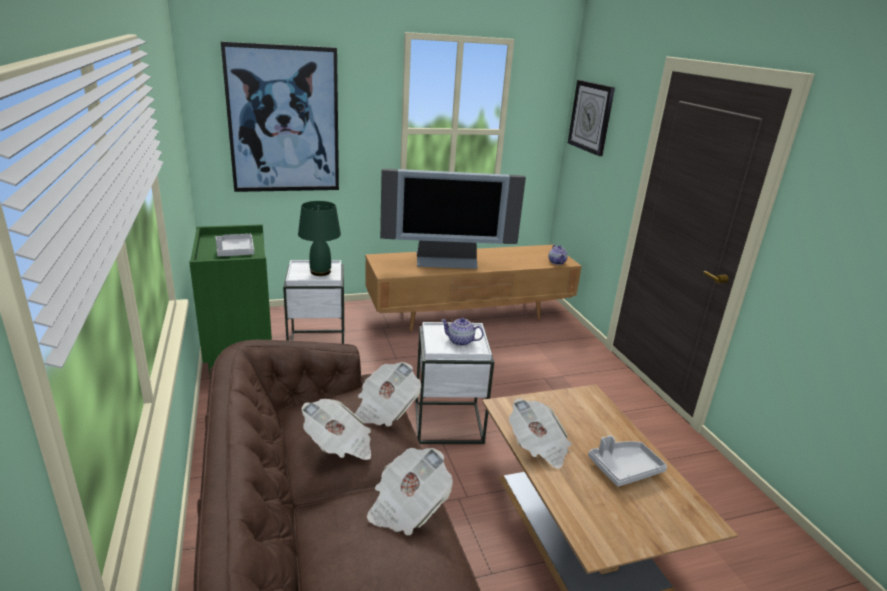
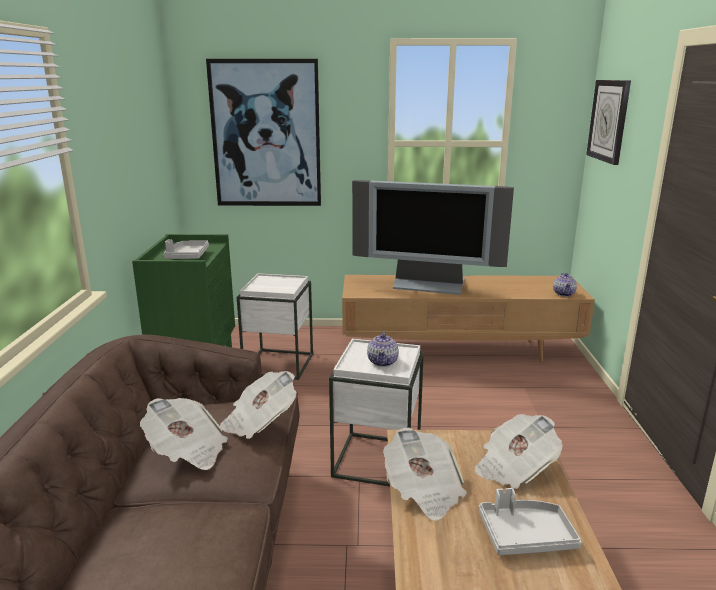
camera: 20 degrees right, 5 degrees down
green table lamp [298,201,341,276] -> none
newspaper [367,448,453,536] -> newspaper moved to [475,414,562,489]
teapot [441,318,484,346] -> teapot turned 120 degrees counterclockwise [367,332,399,367]

